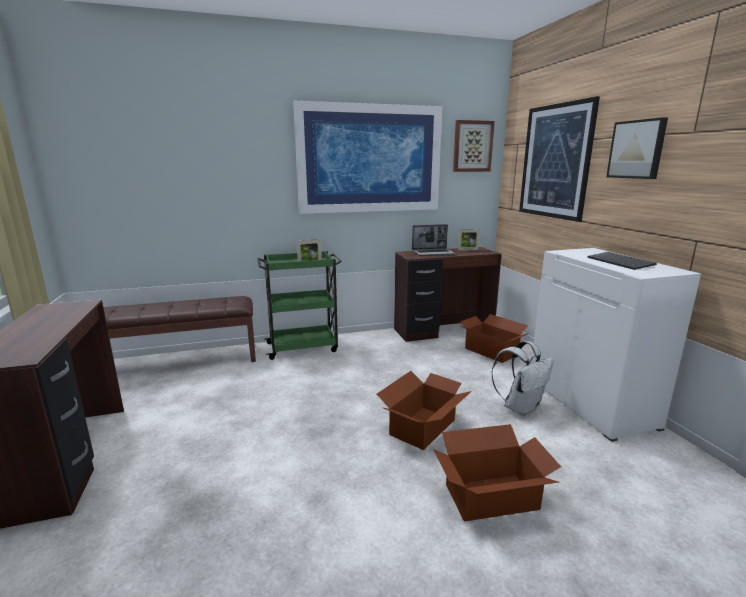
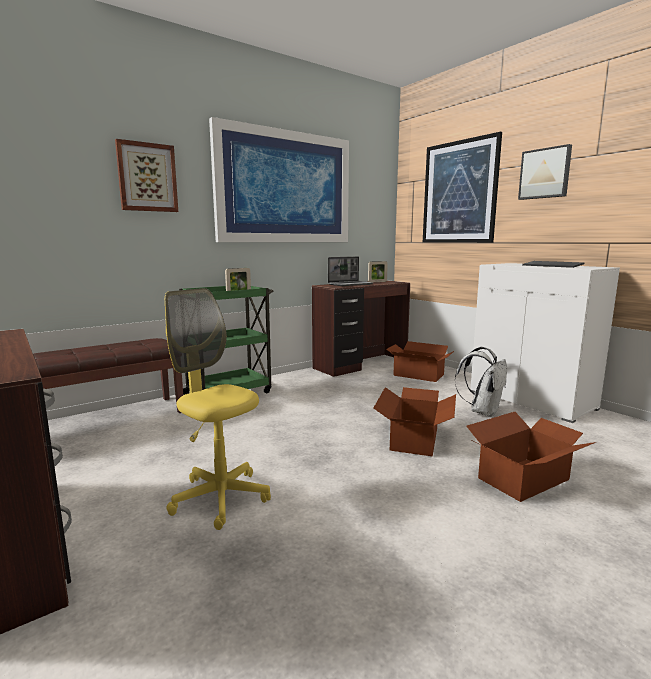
camera: 20 degrees left, 5 degrees down
picture [453,120,495,172] -> picture moved to [115,139,178,212]
none -> yellow office chair [165,288,271,530]

